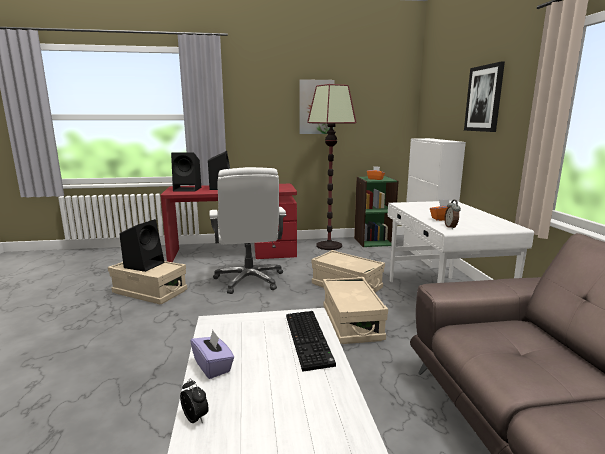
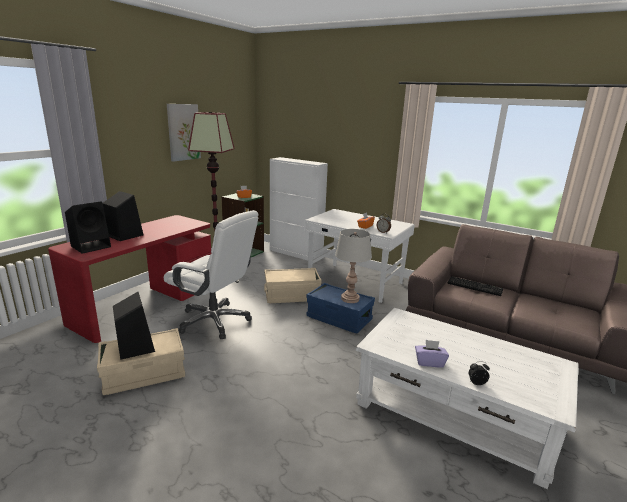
camera: 50 degrees left, 5 degrees up
keyboard [286,311,336,372] -> keyboard moved to [447,276,503,296]
beige storage box [323,277,388,344] -> blue storage box [306,283,375,333]
picture [464,62,505,132] -> none
none -> grey table lamp [335,229,372,303]

